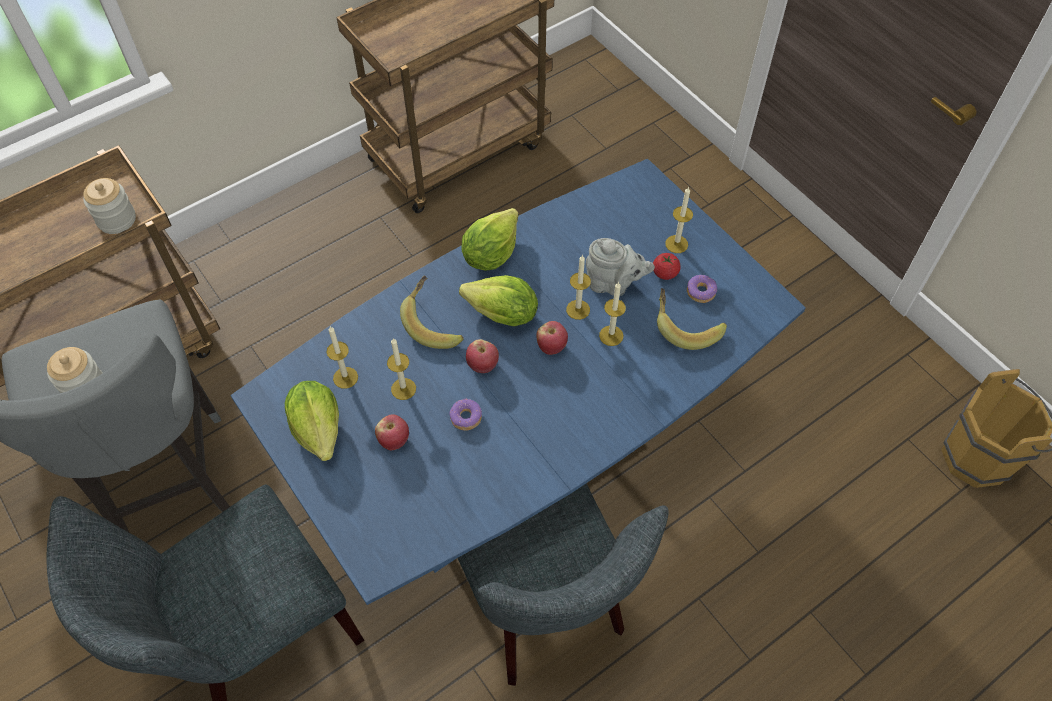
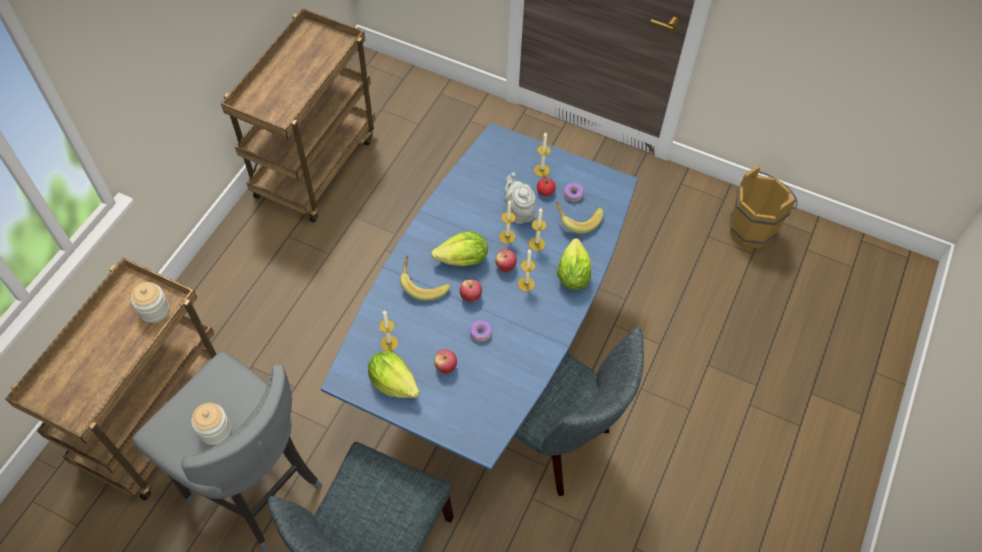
camera: 30 degrees left, 0 degrees up
candle [387,338,416,400] -> candle moved to [518,249,536,292]
lettuce [462,208,519,271] -> lettuce moved to [557,238,591,290]
grey teapot [586,238,655,296] -> grey teapot turned 105 degrees counterclockwise [504,172,536,224]

